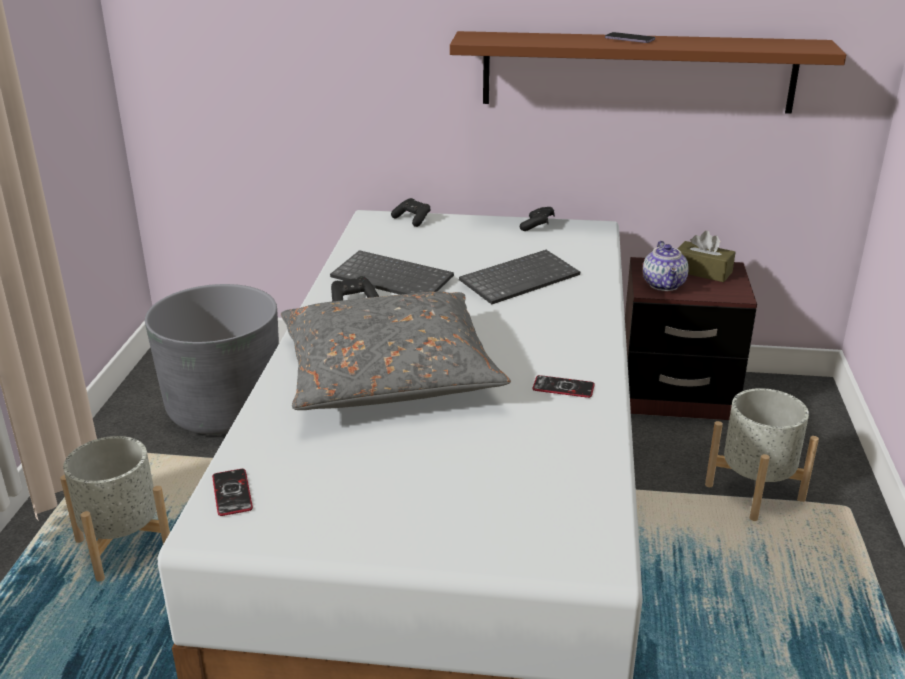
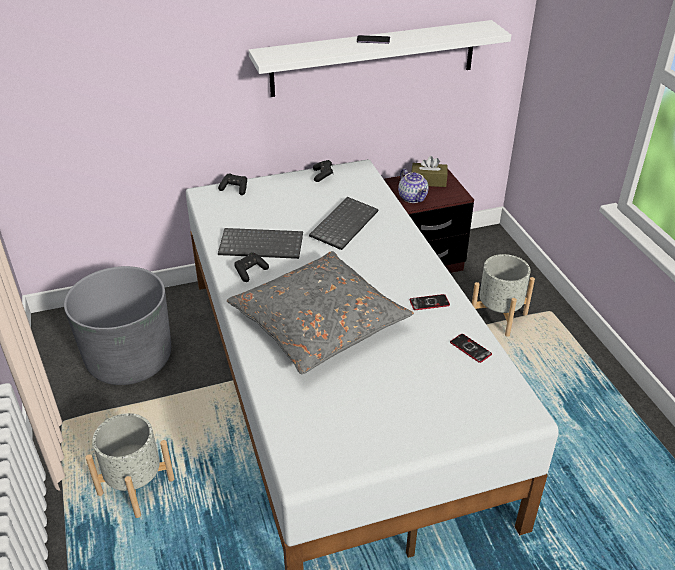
camera: 25 degrees left, 10 degrees up
phone [212,469,253,516] -> phone moved to [450,334,492,363]
brown shelf [450,31,846,114] -> white shelf [248,20,511,97]

